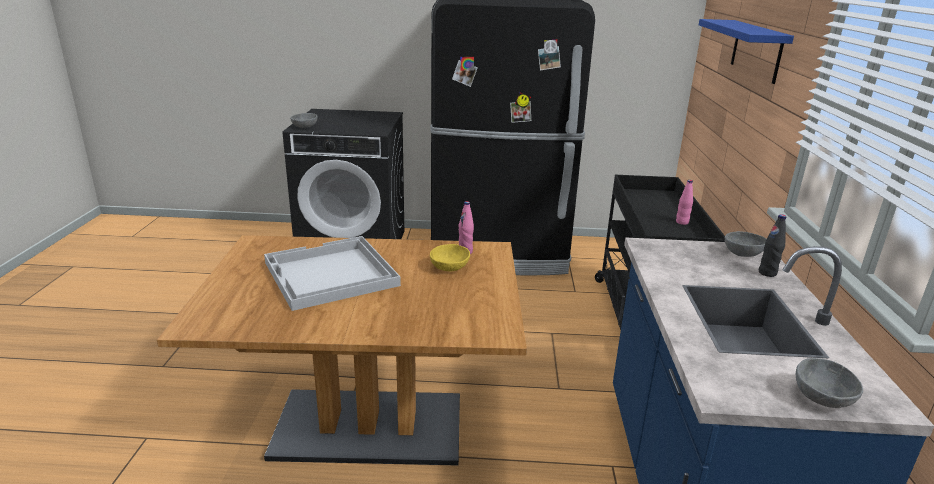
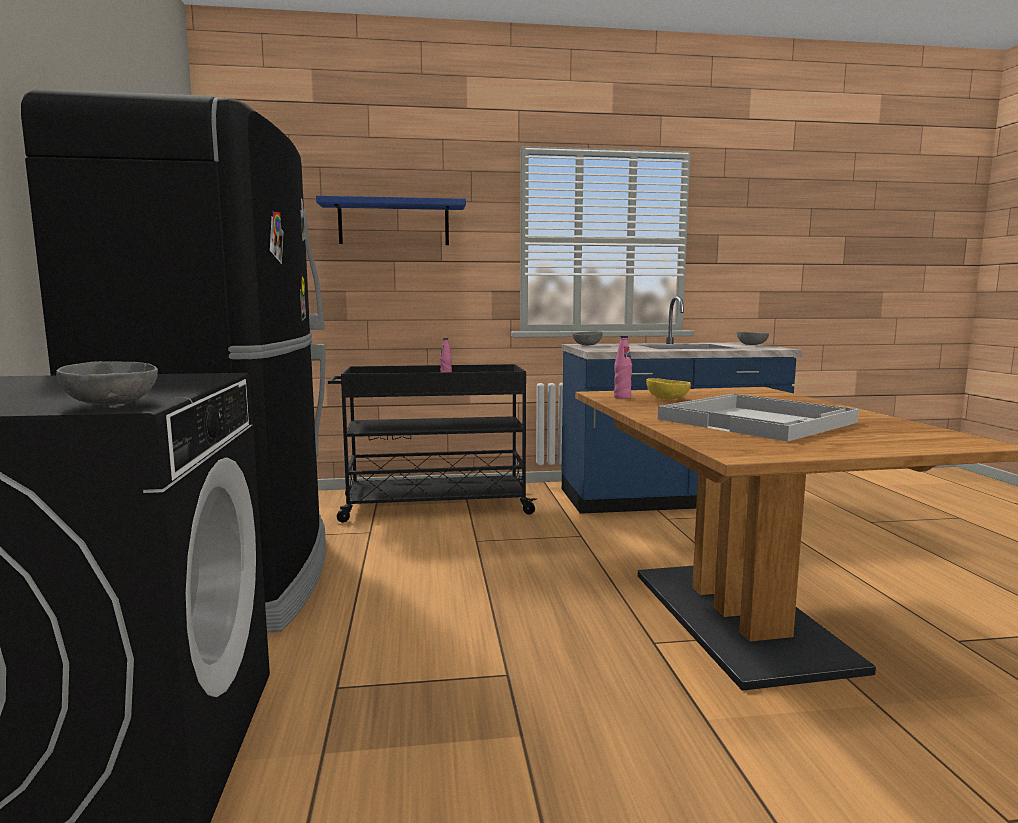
camera: 100 degrees left, 15 degrees down
black bottle [759,214,786,277] -> none

